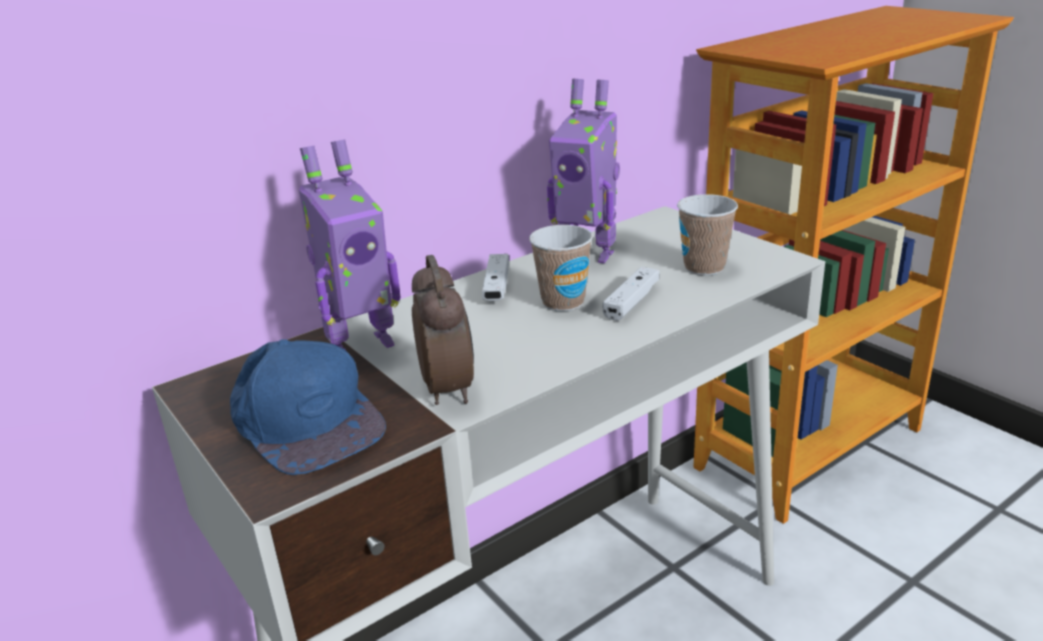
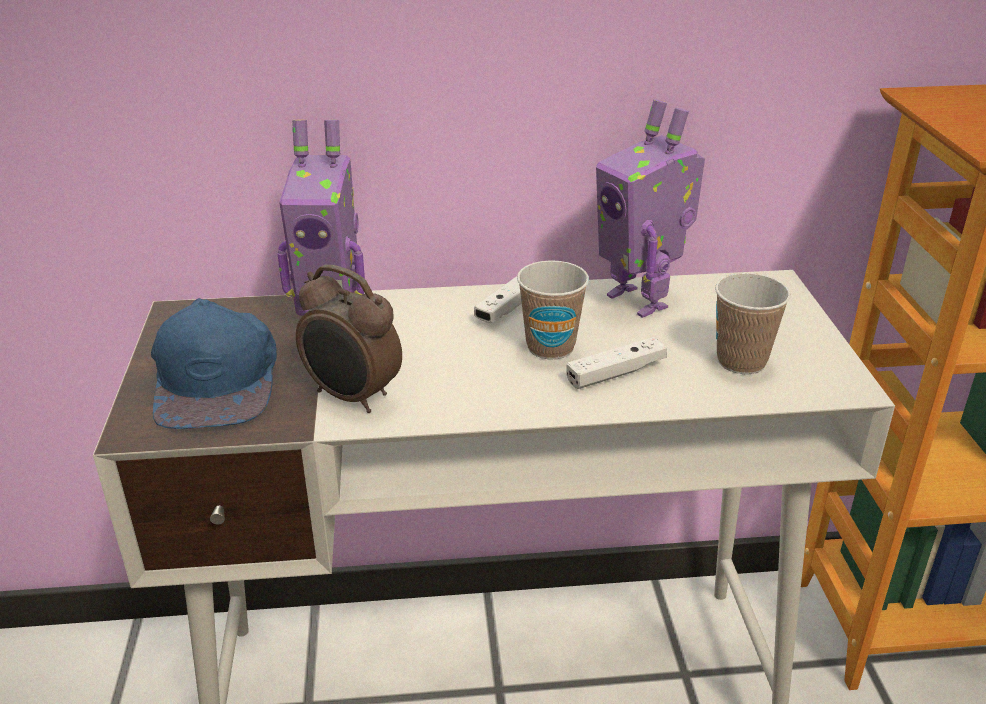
camera: 30 degrees right, 5 degrees up
alarm clock [412,255,474,405] -> alarm clock turned 105 degrees clockwise [296,265,402,413]

